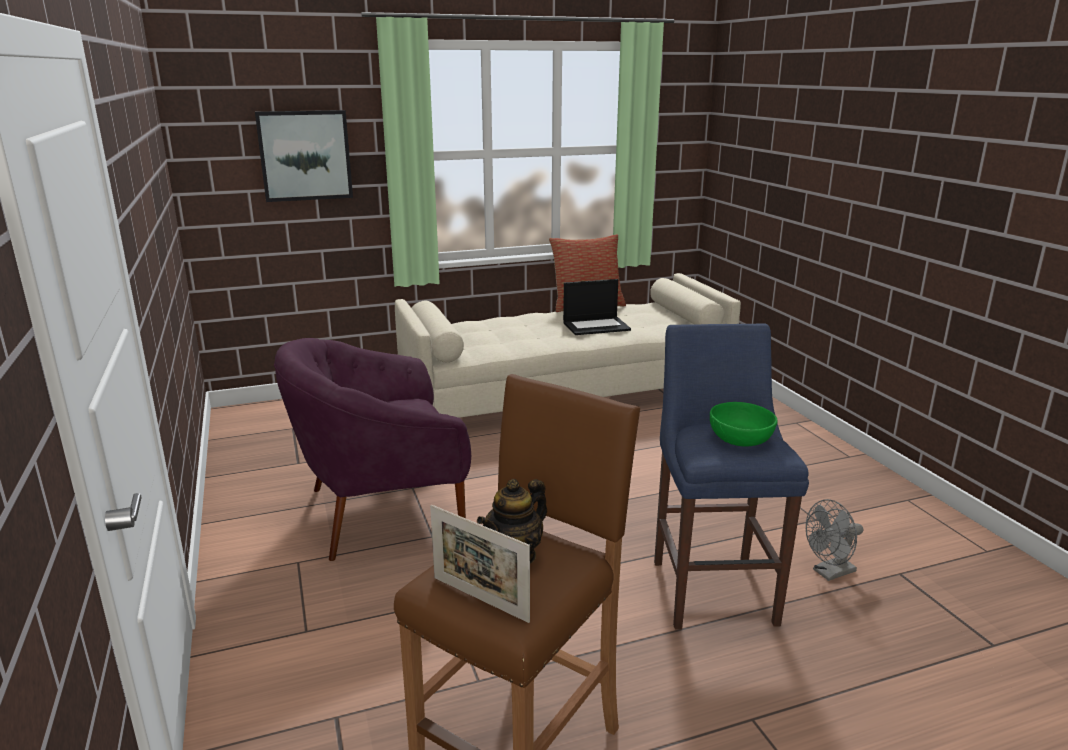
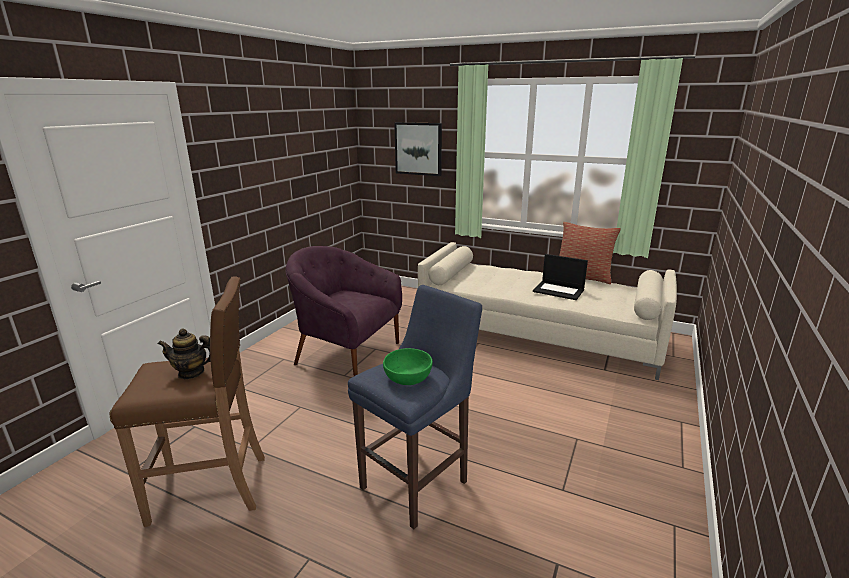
camera: 45 degrees right, 0 degrees up
picture frame [430,505,530,623] -> none
grey fan [806,499,863,581] -> none

